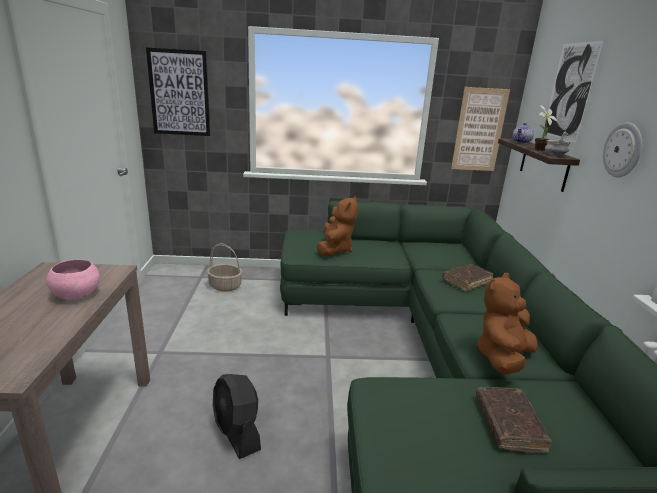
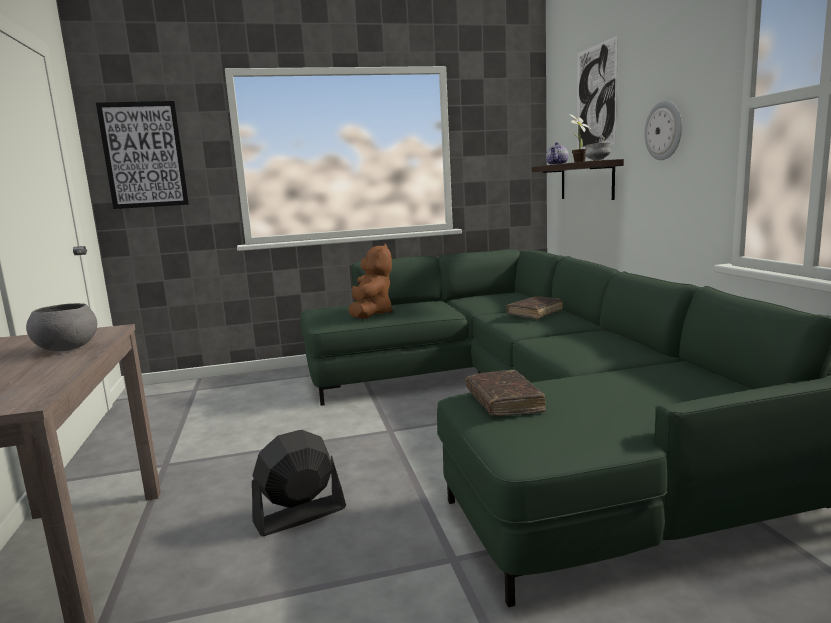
camera: 10 degrees left, 10 degrees down
pink bowl [46,259,100,299] -> grey bowl [26,303,97,351]
basket [207,244,242,292] -> none
black fan [213,374,261,459] -> black fan turned 105 degrees clockwise [252,430,346,536]
picture [451,87,510,171] -> none
brown plush toy [476,273,538,375] -> none
brown book [476,387,552,453] -> brown book moved to [466,370,546,416]

